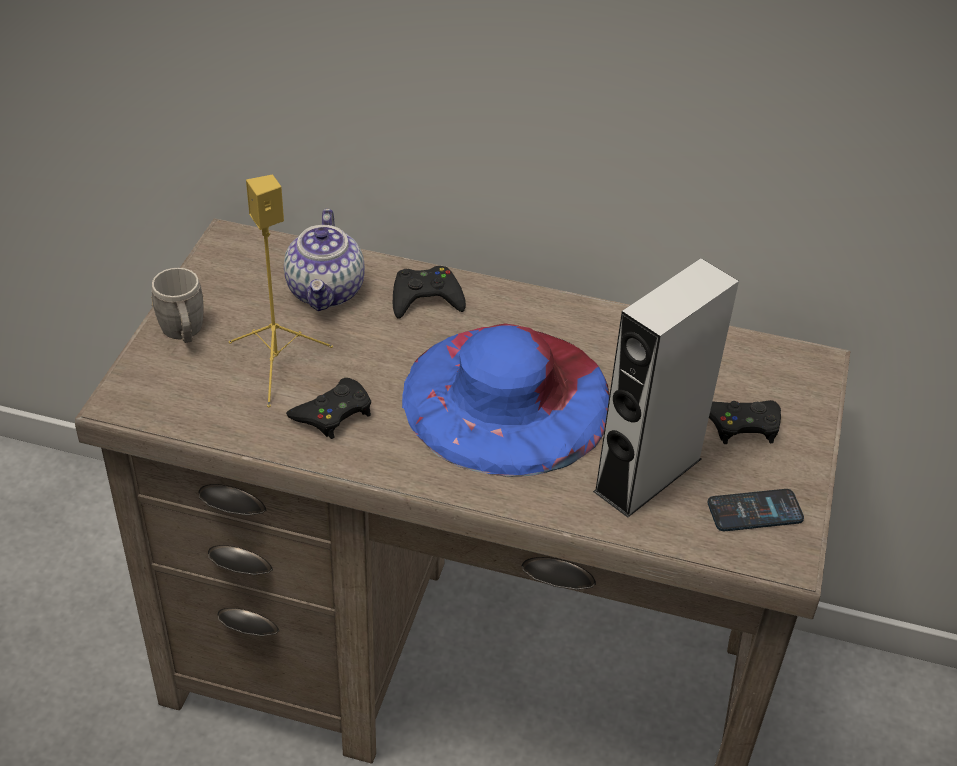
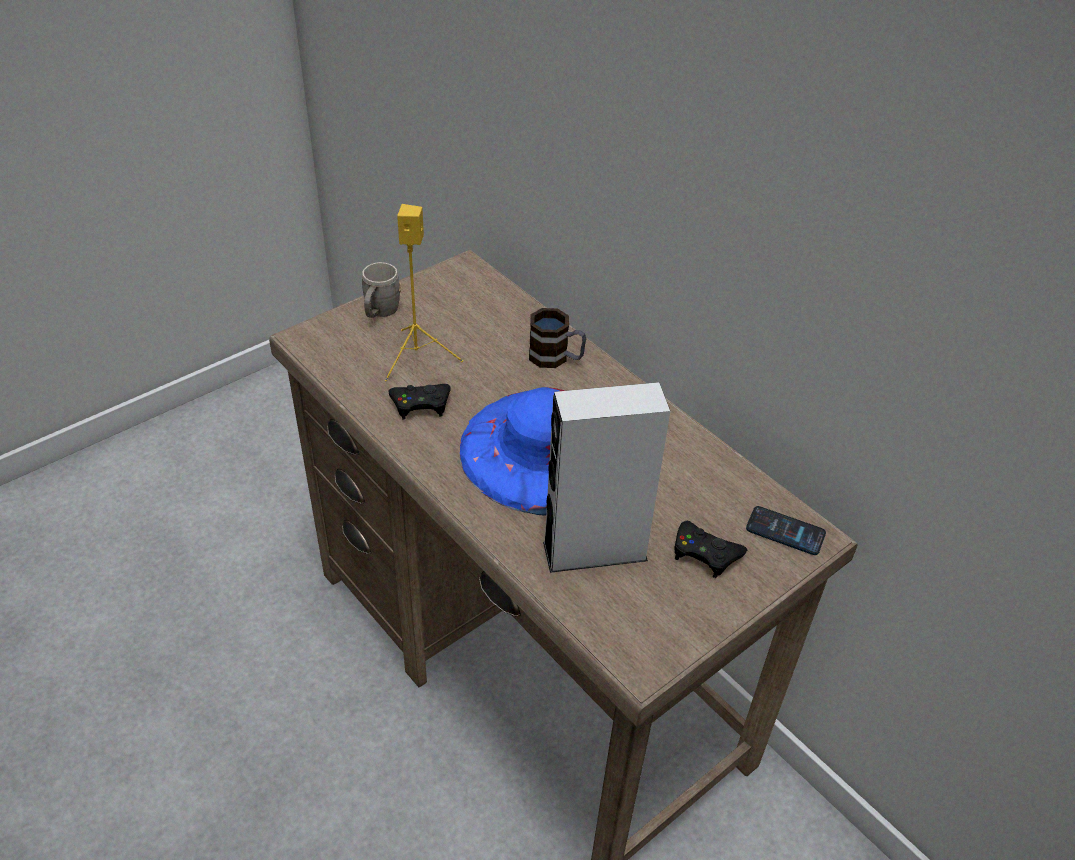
camera: 35 degrees right, 0 degrees up
teapot [284,209,365,311] -> none
black game controller [393,266,466,319] -> mug [529,308,586,368]
phone [707,489,804,531] -> phone moved to [746,506,826,555]

